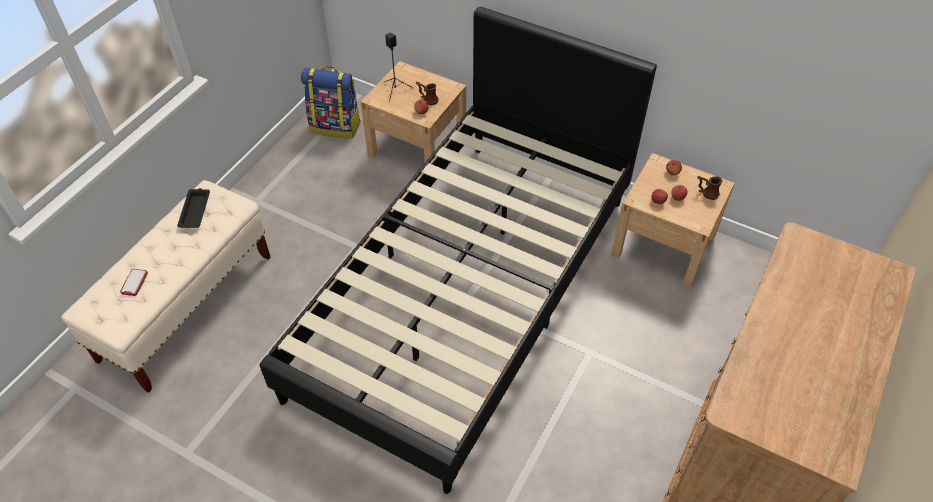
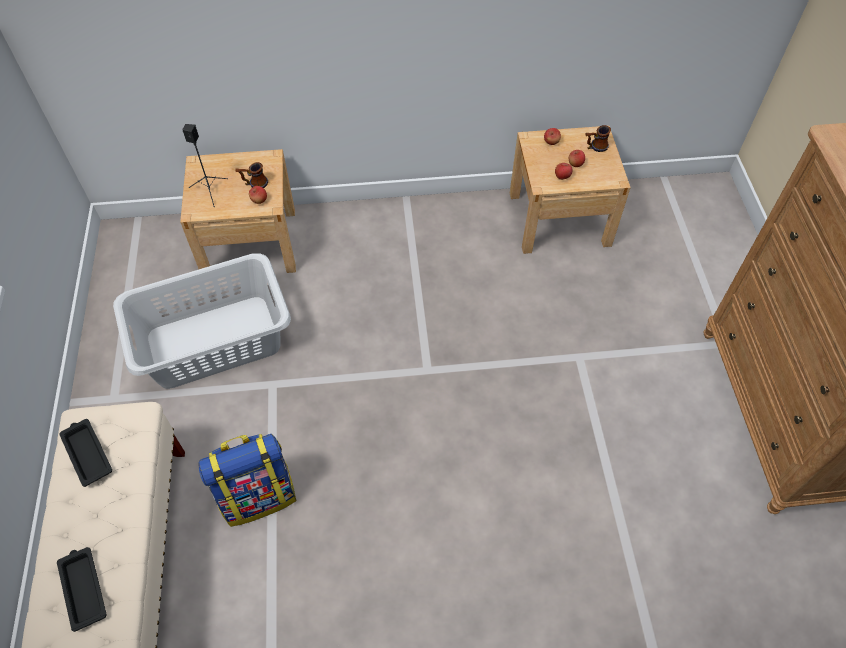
camera: 35 degrees left, 5 degrees up
phone [120,269,148,296] -> black tray [57,547,107,632]
black bed [260,6,657,494] -> none
backpack [301,66,361,138] -> backpack moved to [199,434,296,527]
none -> grey laundry basket [113,253,291,389]

